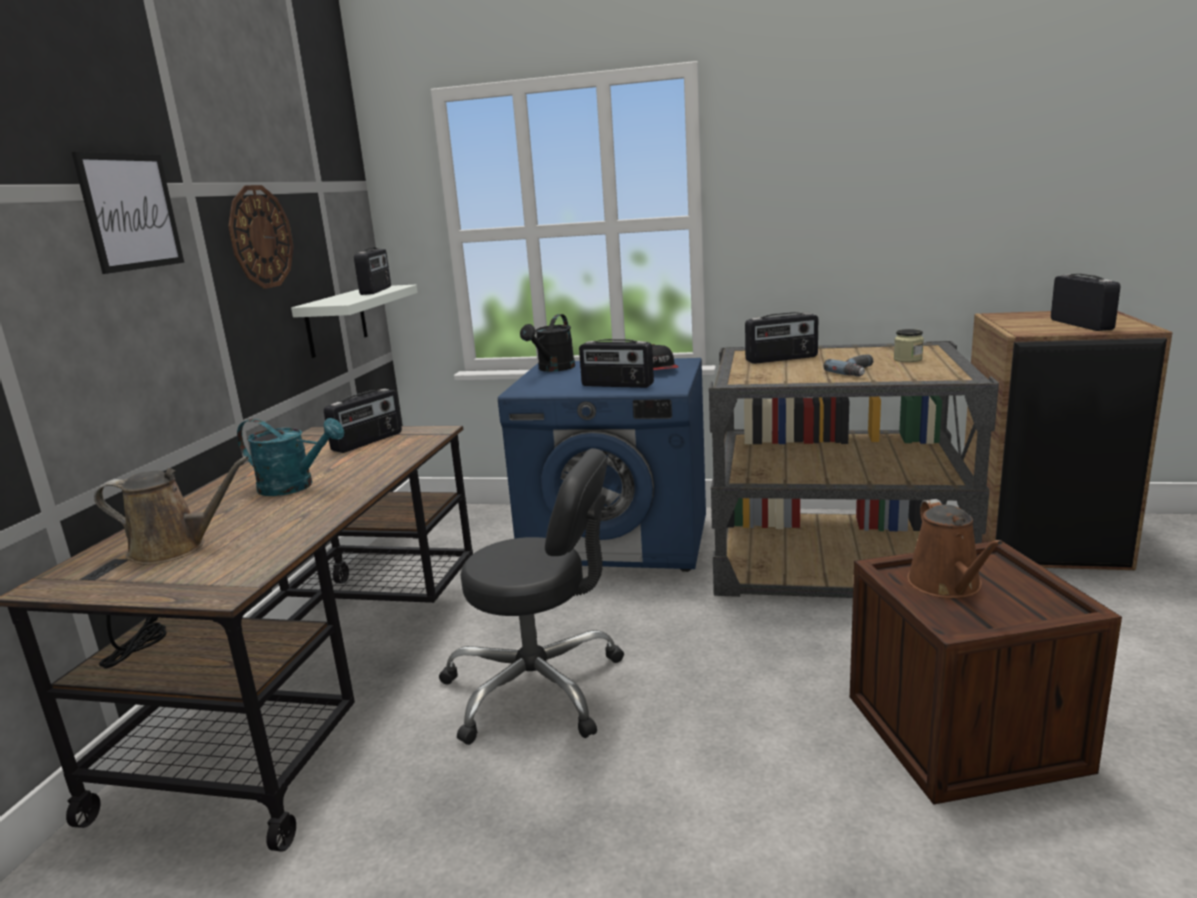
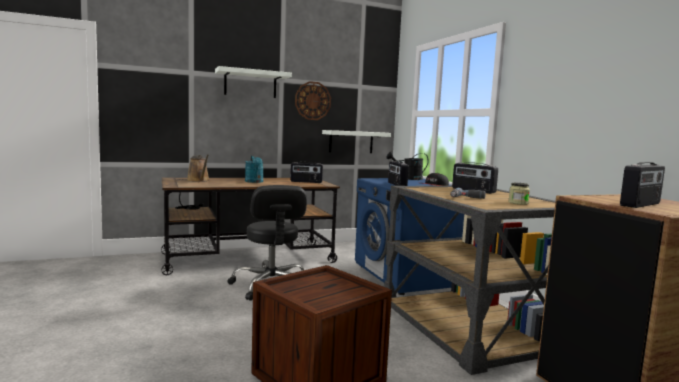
camera: 55 degrees right, 10 degrees down
picture [72,152,184,274] -> white shelf [215,66,292,98]
radio [354,248,391,295] -> none
brown watering can [907,499,1003,598] -> none

